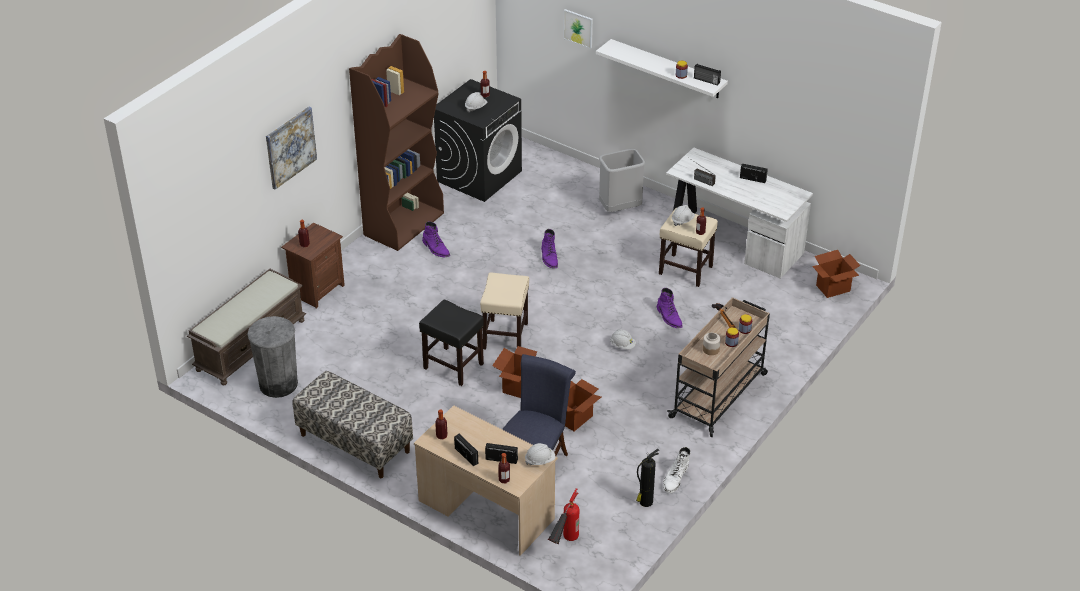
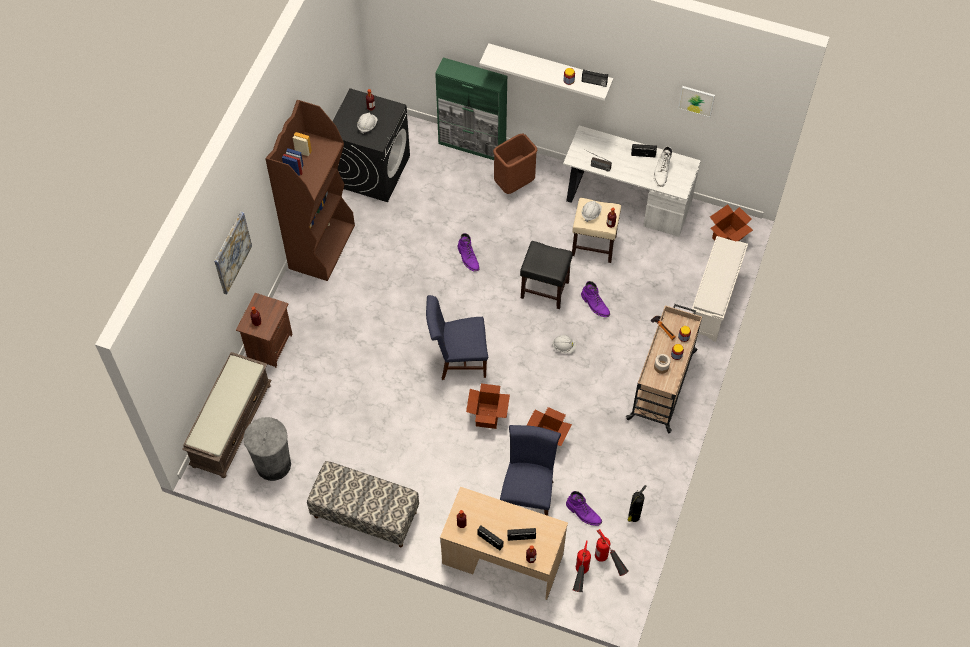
camera: 15 degrees left, 20 degrees up
black stool [419,300,484,386] -> black stool moved to [520,241,573,309]
purple boot [422,221,450,257] -> purple boot moved to [566,491,602,526]
beige stool [480,273,529,349] -> blue chair [426,295,488,380]
white hard hat [525,443,555,465] -> none
picture [563,9,593,49] -> picture moved to [678,86,715,117]
grey trash can [599,149,645,212] -> brown trash can [493,133,538,194]
white boot [663,447,690,493] -> white boot moved to [654,146,672,187]
none -> green cabinet [435,58,507,160]
none -> fire extinguisher [595,529,629,576]
none -> white shoe rack [692,236,748,342]

